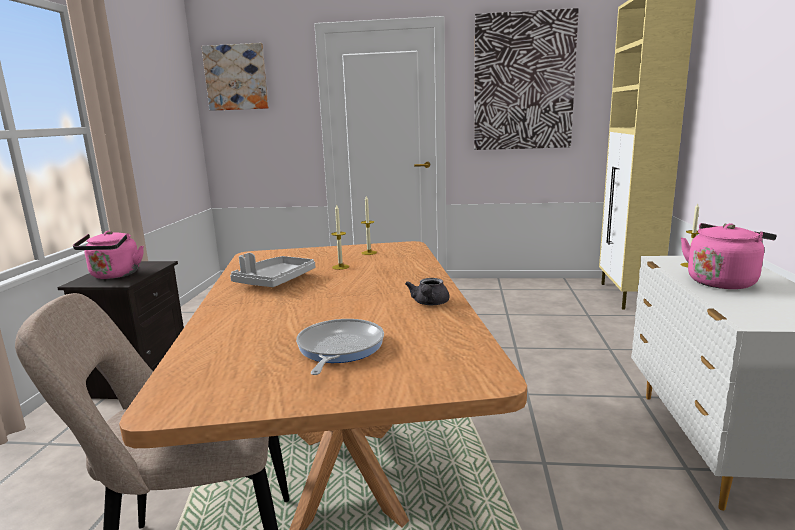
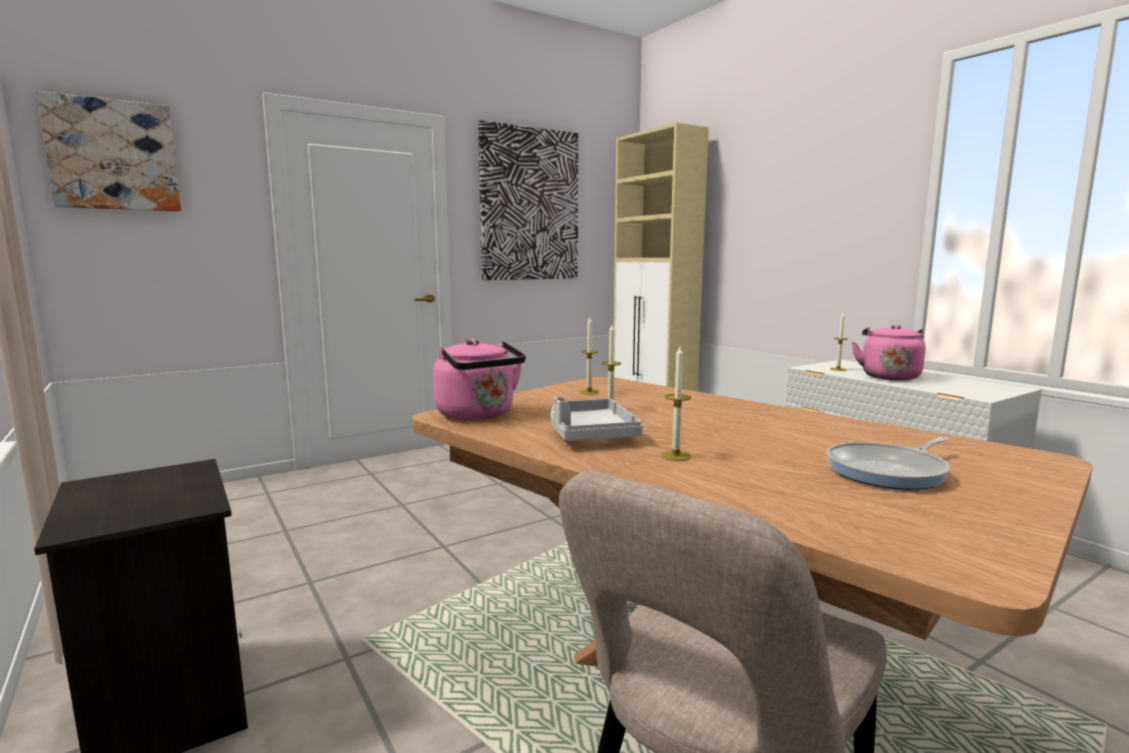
camera: 40 degrees left, 5 degrees down
pink kettle [73,230,144,279] -> pink kettle moved to [433,338,526,420]
frying pan [296,319,384,375] -> frying pan turned 90 degrees counterclockwise [827,437,950,490]
grey teapot [405,278,449,305] -> none
none -> candle [661,347,691,461]

